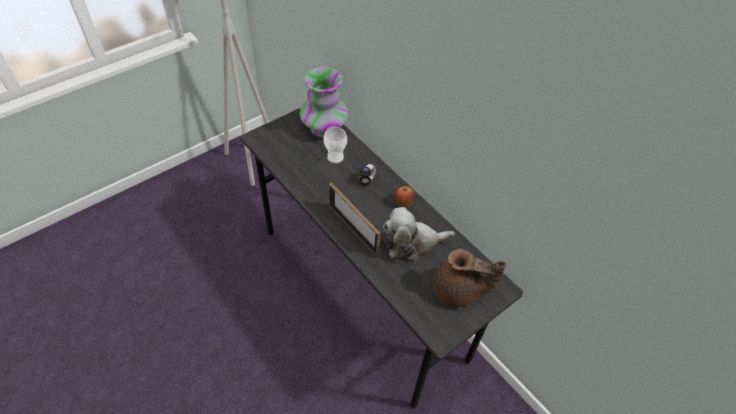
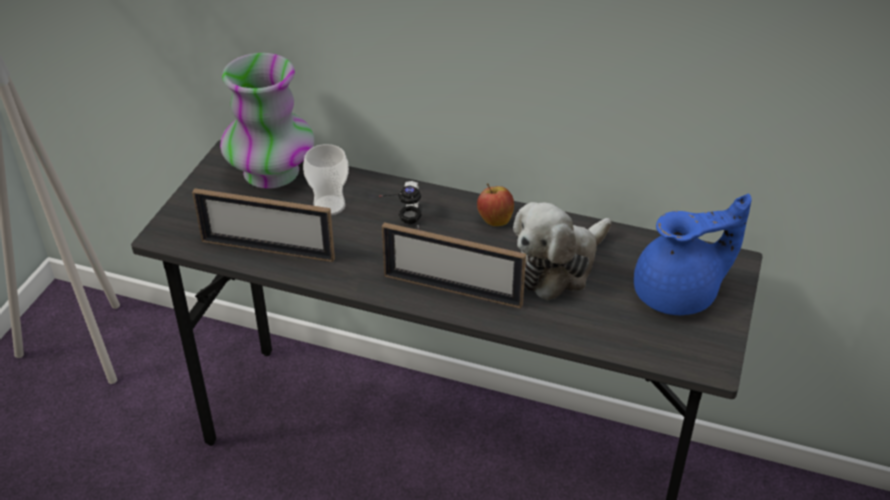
camera: 30 degrees left, 10 degrees down
brown teapot [433,249,506,307] -> blue teapot [634,194,752,315]
none -> picture frame [192,188,335,262]

